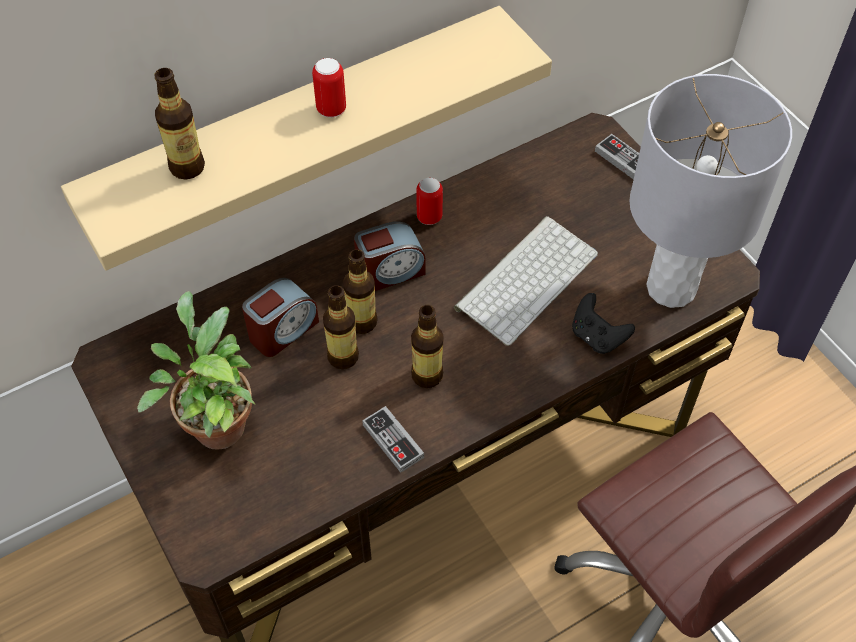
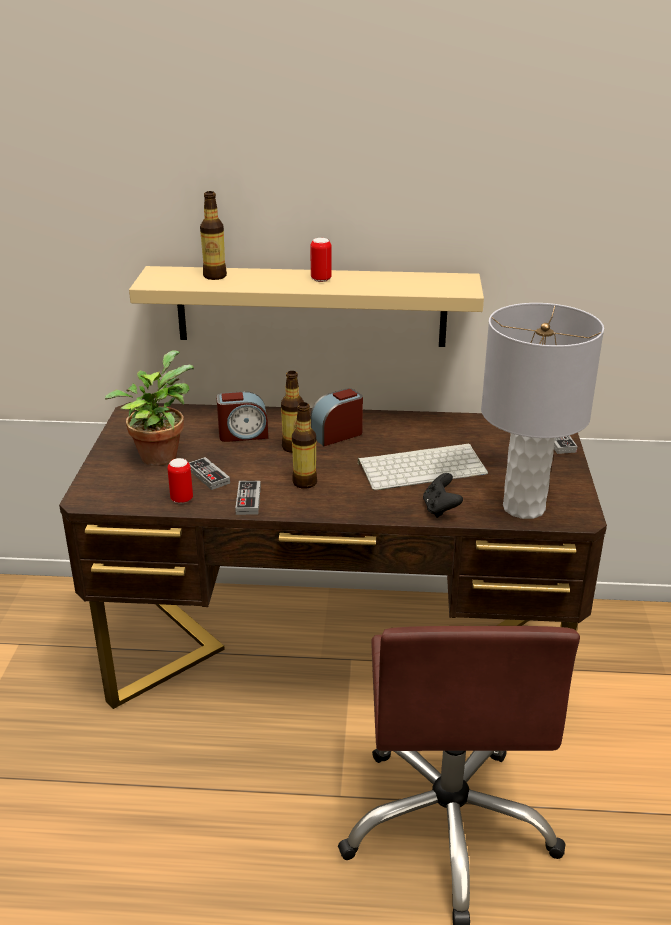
camera: 35 degrees right, 25 degrees down
bottle [323,285,359,369] -> none
alarm clock [354,221,426,291] -> alarm clock turned 135 degrees clockwise [310,388,363,446]
can [416,178,443,225] -> can moved to [167,458,193,504]
none -> game controller [189,457,230,490]

